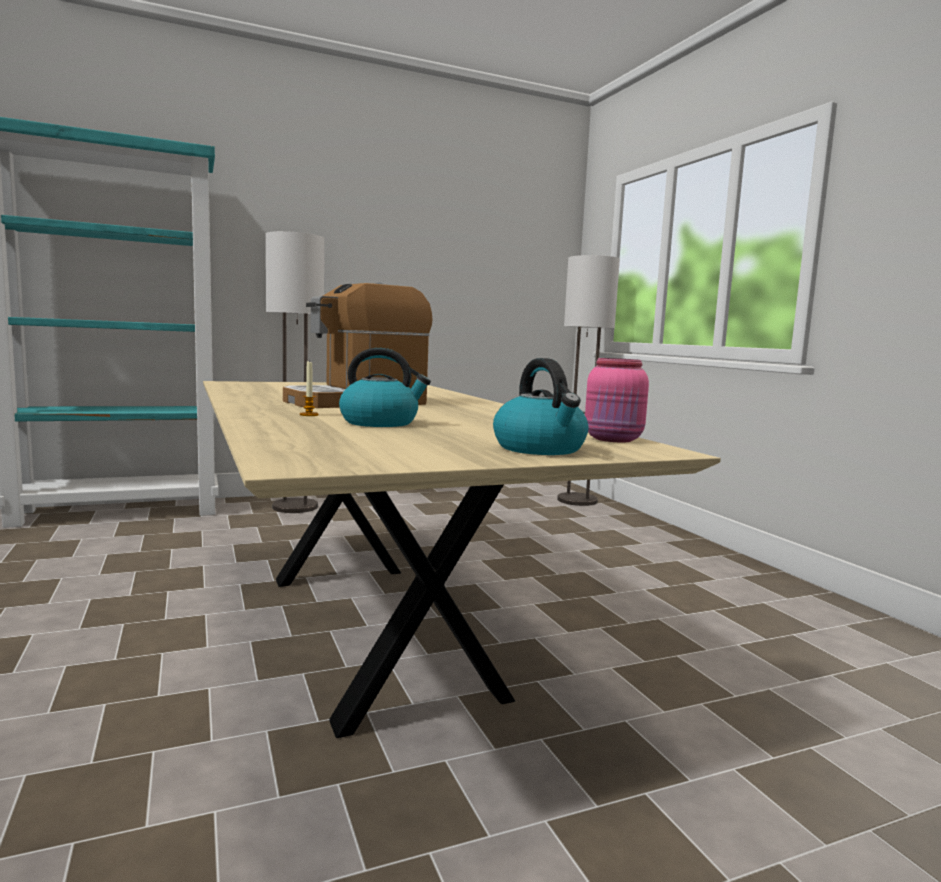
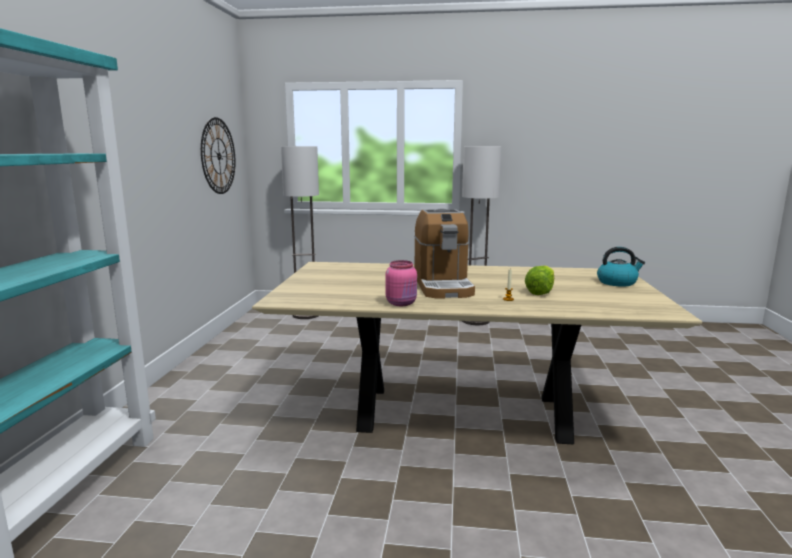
camera: 60 degrees left, 5 degrees up
floor lamp [265,231,324,513] -> floor lamp moved to [462,146,502,325]
kettle [339,348,431,427] -> lettuce [525,266,554,295]
pink jar [585,358,649,442] -> pink jar moved to [385,260,417,306]
none -> wall clock [201,117,235,194]

